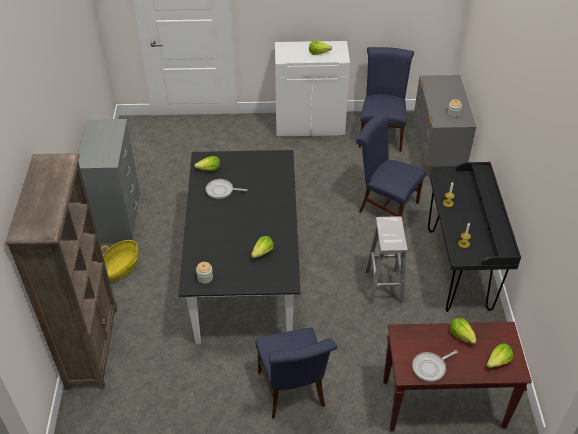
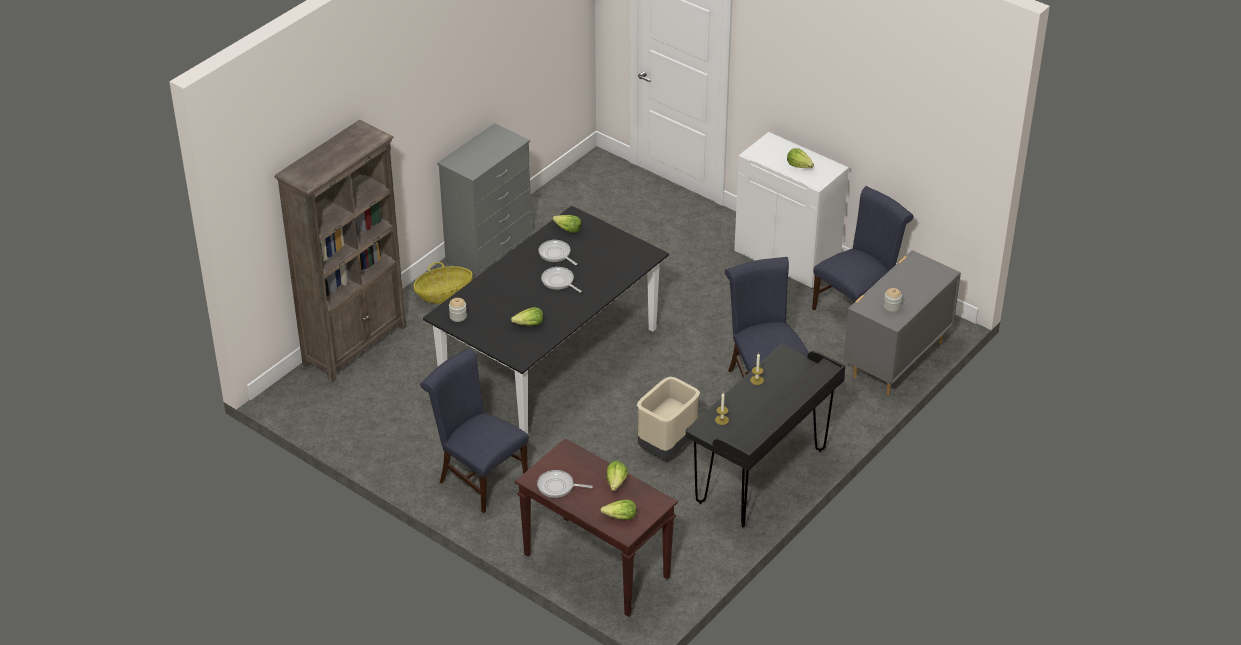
camera: 40 degrees right, 5 degrees down
blue chair [255,327,337,418] -> blue chair turned 105 degrees clockwise [420,348,529,513]
white stool [365,216,408,304] -> beige trash can [637,377,700,459]
none -> frying pan [541,267,582,293]

